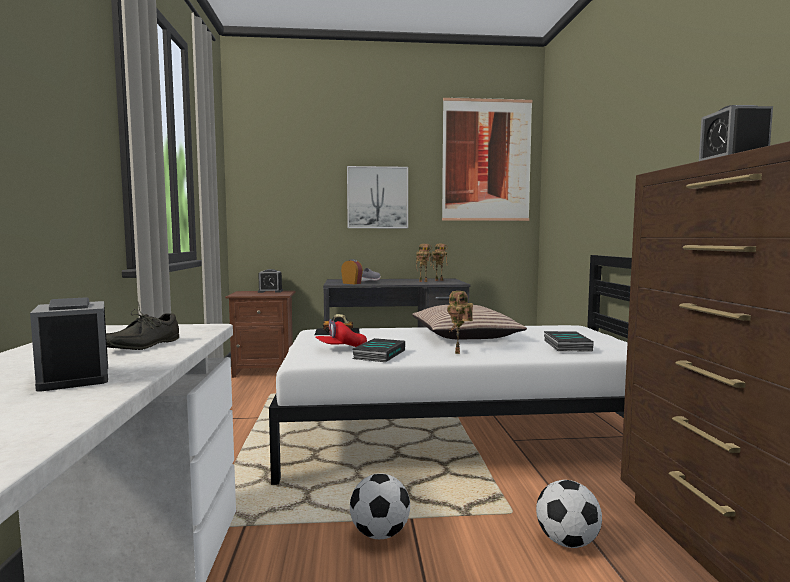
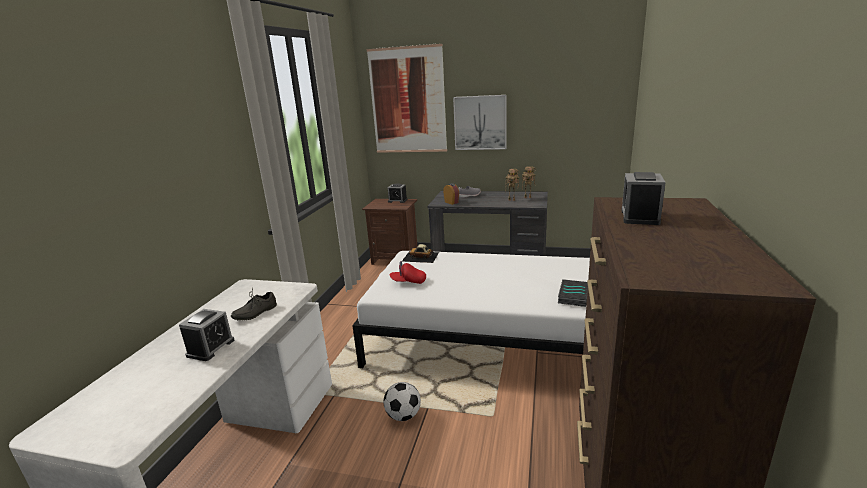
camera: 20 degrees right, 15 degrees up
alarm clock [30,297,108,391] -> alarm clock turned 150 degrees counterclockwise [179,309,234,361]
book [352,338,405,362] -> none
pillow [412,305,527,339] -> none
picture [442,97,533,221] -> picture moved to [367,44,447,153]
toy robot [447,291,473,354] -> none
football [536,480,602,548] -> none

